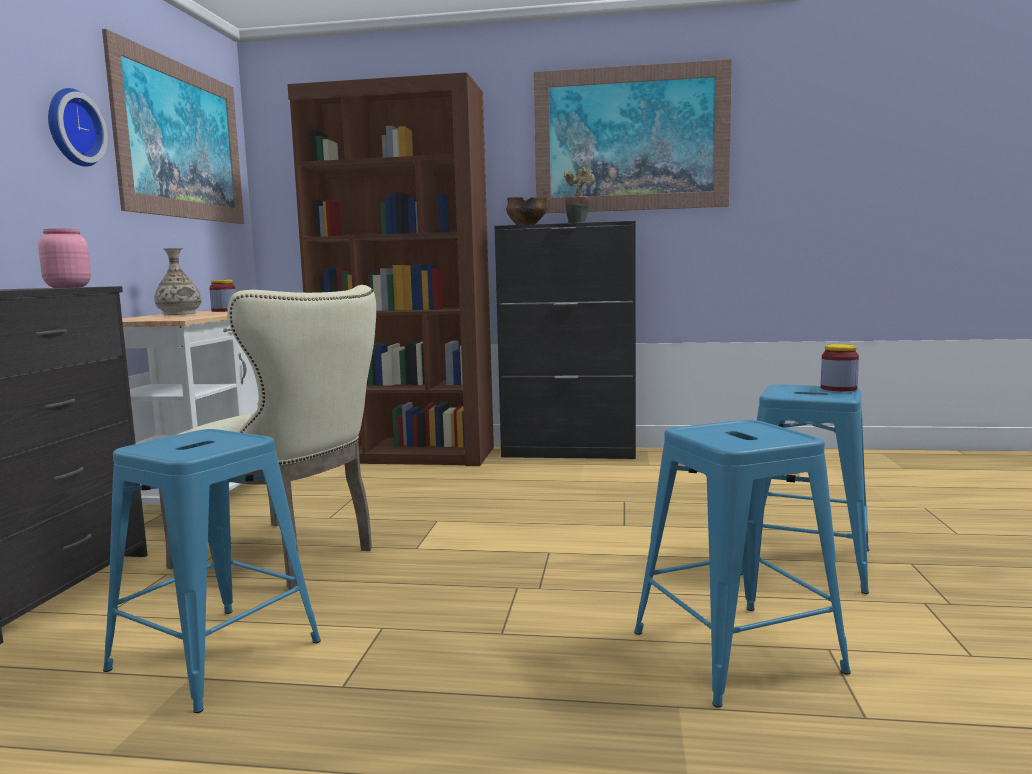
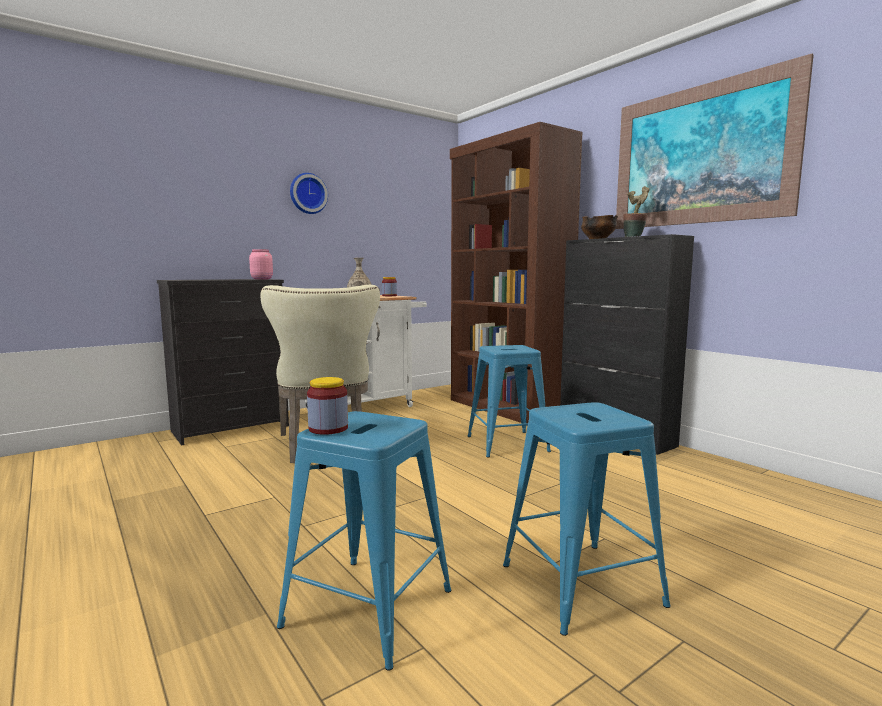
camera: 45 degrees right, 0 degrees up
picture [102,29,244,224] -> none
blue stool [103,429,321,713] -> blue stool moved to [467,345,551,458]
jar [821,344,859,391] -> jar moved to [307,377,348,435]

